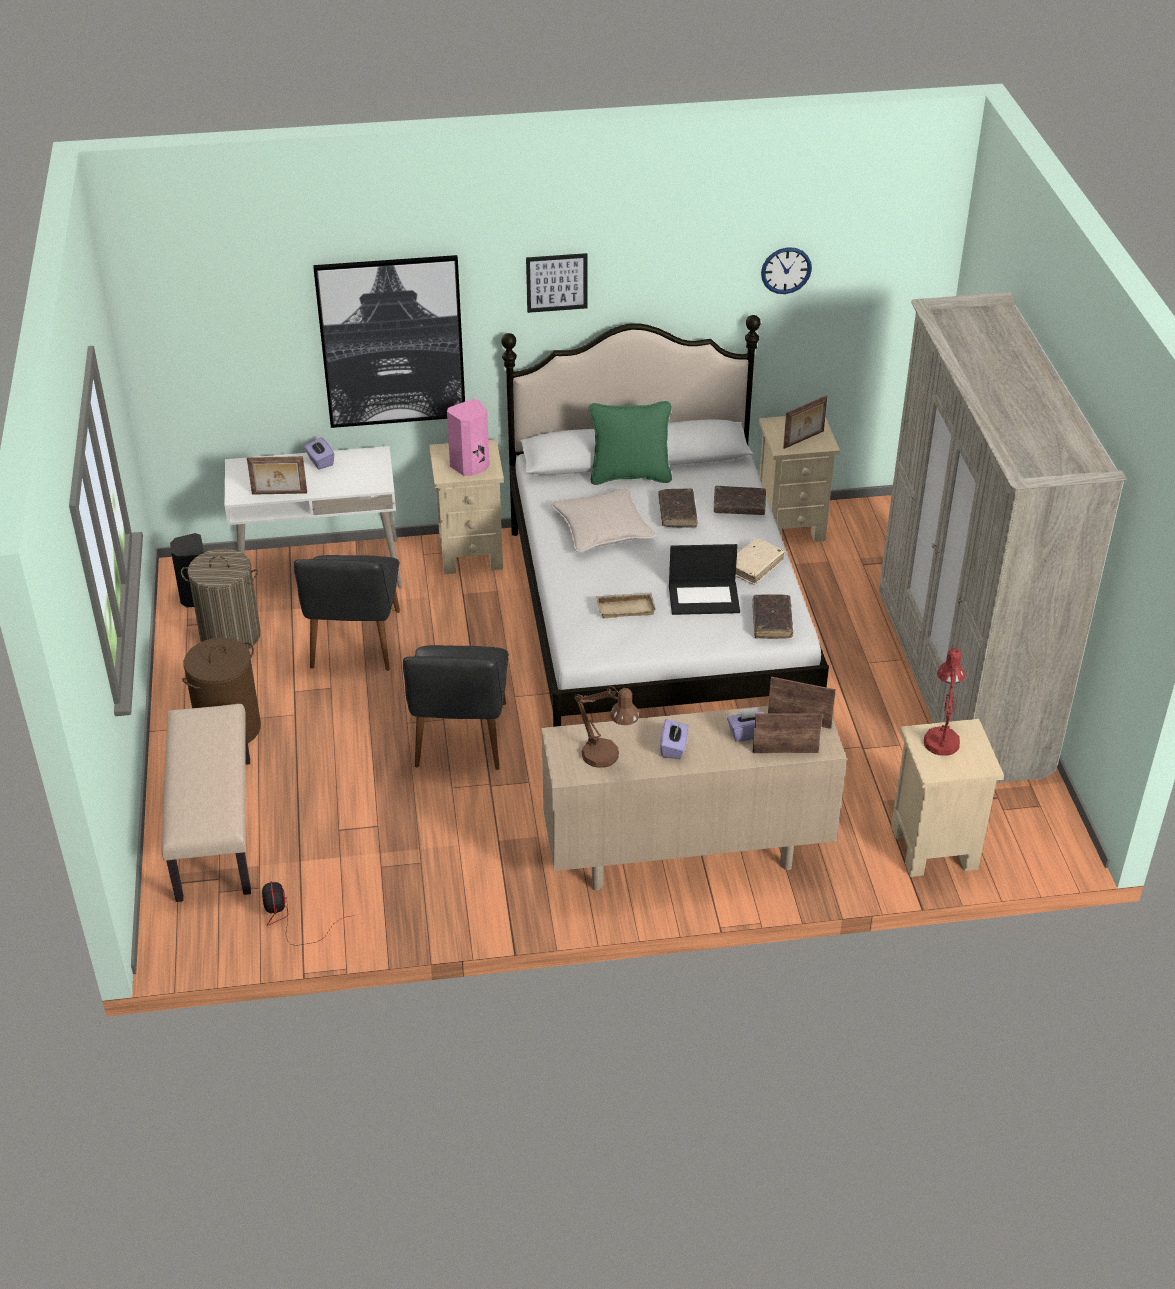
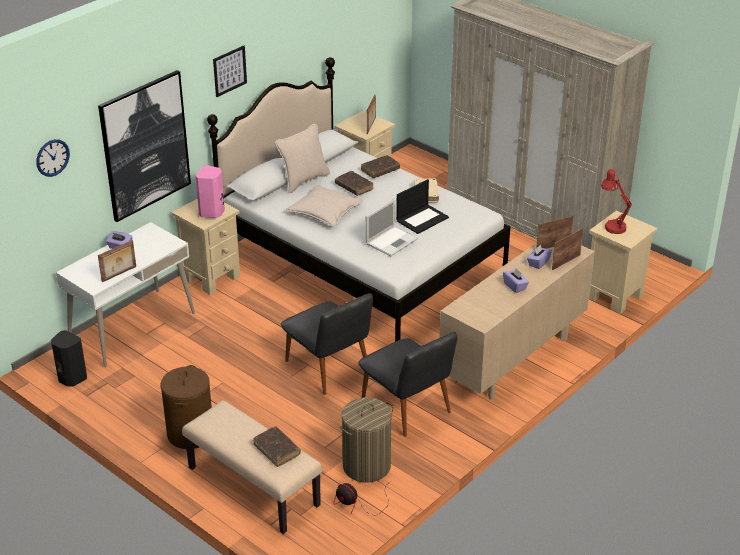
camera: 40 degrees left, 5 degrees down
laundry basket [181,549,261,649] -> laundry basket moved to [340,397,393,483]
black chair [294,555,400,671] -> black chair moved to [358,332,457,437]
brown table lamp [574,686,639,768] -> none
green pillow [589,401,672,485] -> beige pillow [275,124,330,193]
beige tray [596,592,656,618] -> laptop [366,200,418,257]
brown book [752,594,793,639] -> brown book moved to [253,426,301,467]
wall clock [761,247,812,294] -> wall clock moved to [36,139,70,177]

